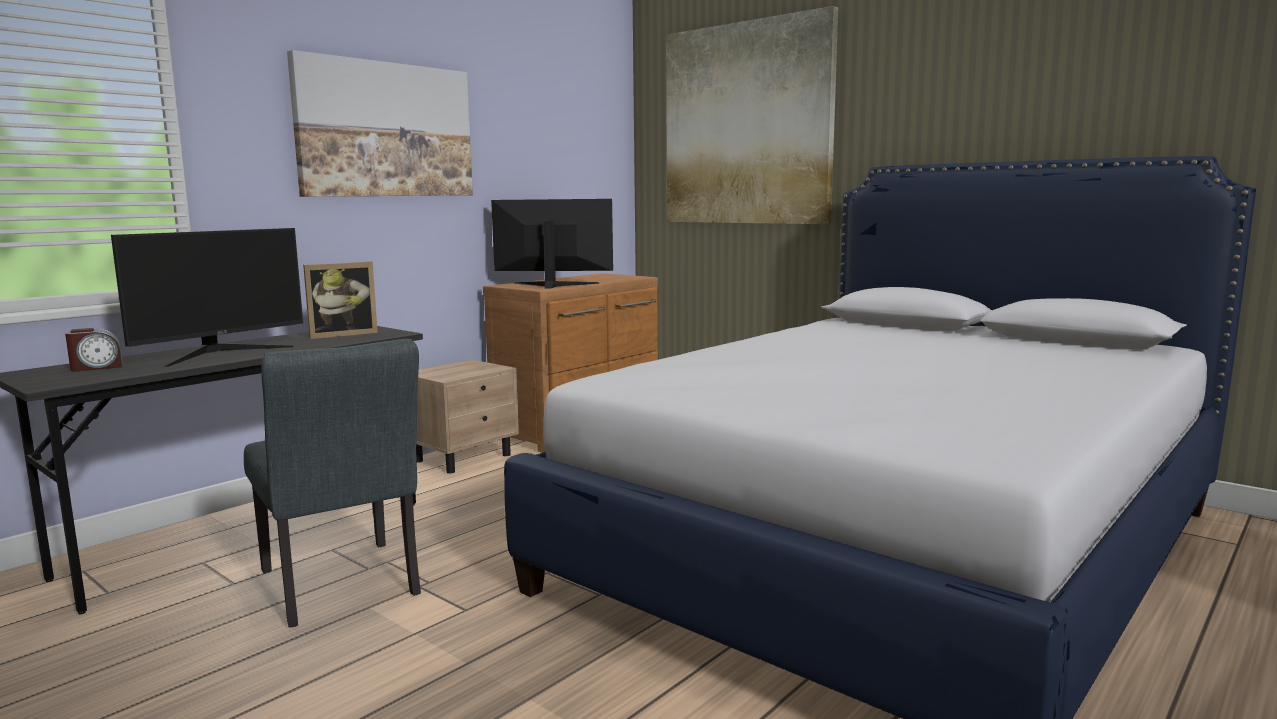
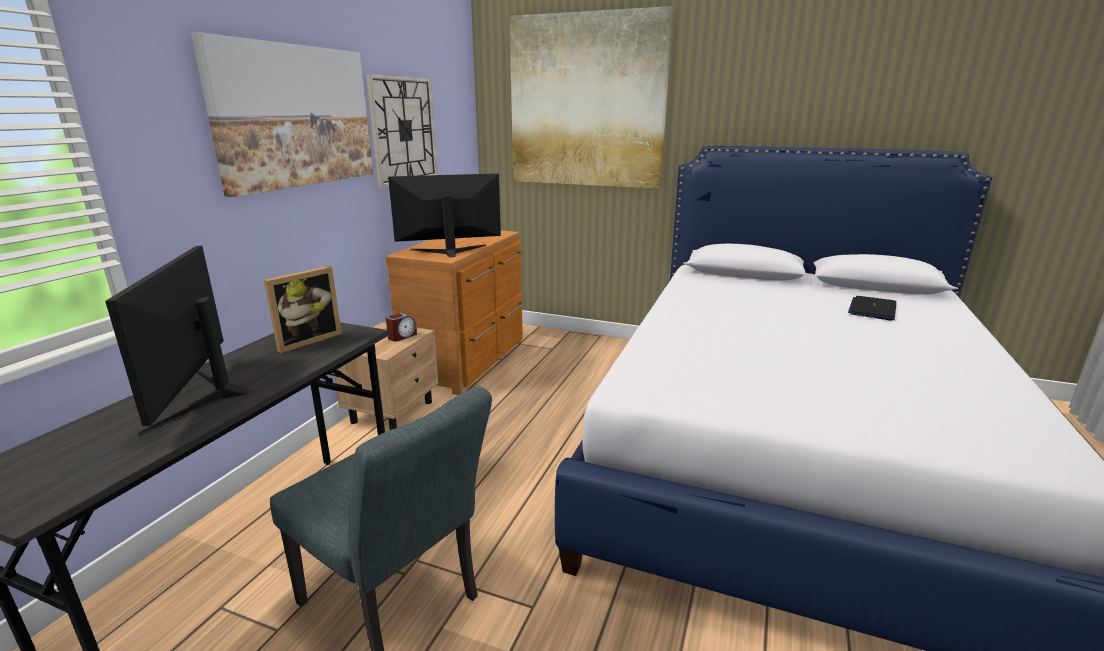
camera: 20 degrees left, 10 degrees up
alarm clock [65,328,123,372] -> alarm clock moved to [386,313,417,342]
monitor [111,228,303,367] -> monitor turned 150 degrees clockwise [105,246,250,436]
none -> wall clock [366,74,438,188]
none -> laptop [848,296,896,321]

